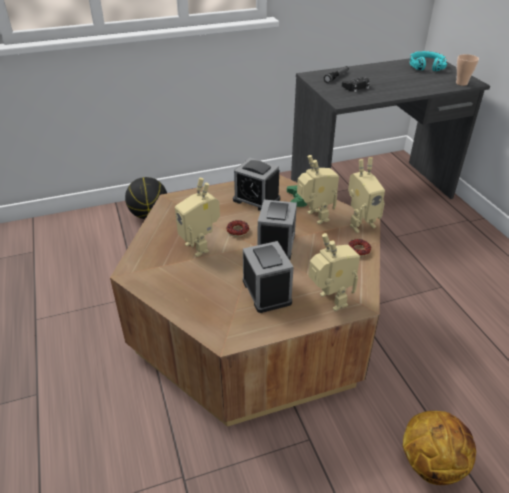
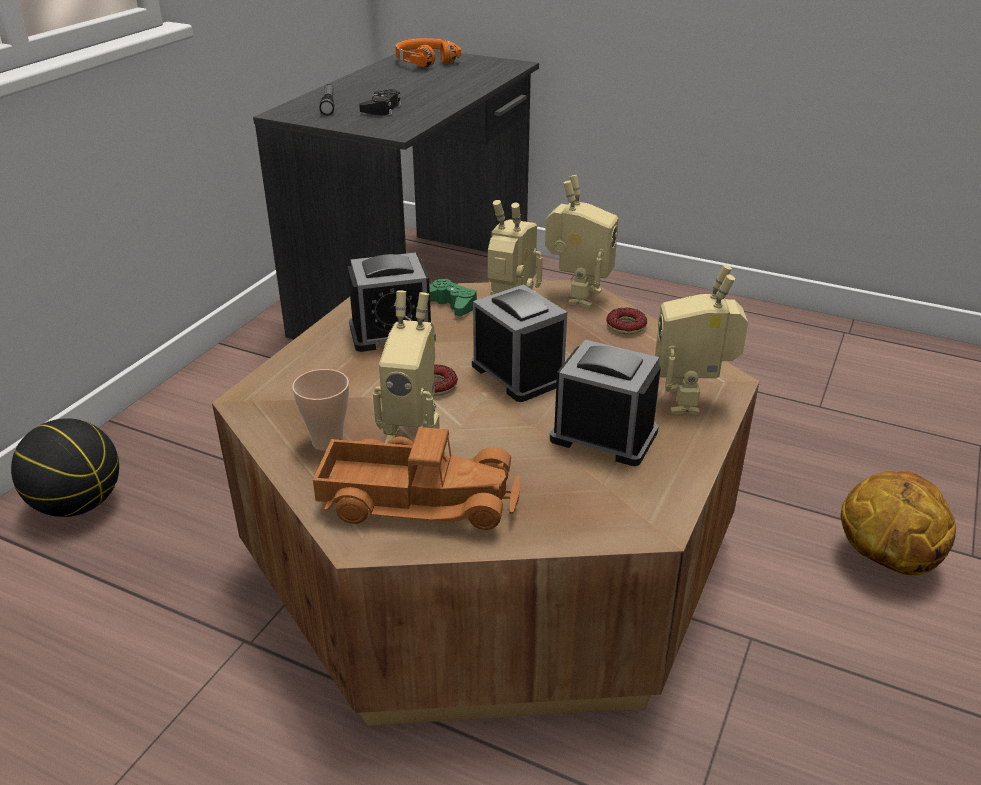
camera: 45 degrees left, 5 degrees down
toy robot [309,233,360,311] -> toy robot turned 105 degrees counterclockwise [655,265,748,414]
turquoise headphones [409,51,447,71] -> orange headphones [395,38,461,68]
cup [456,54,479,86] -> cup moved to [292,369,349,451]
none -> toy truck [313,427,519,530]

